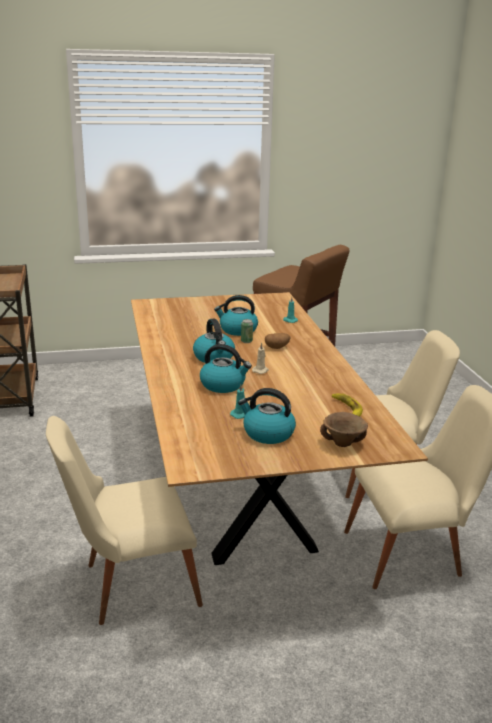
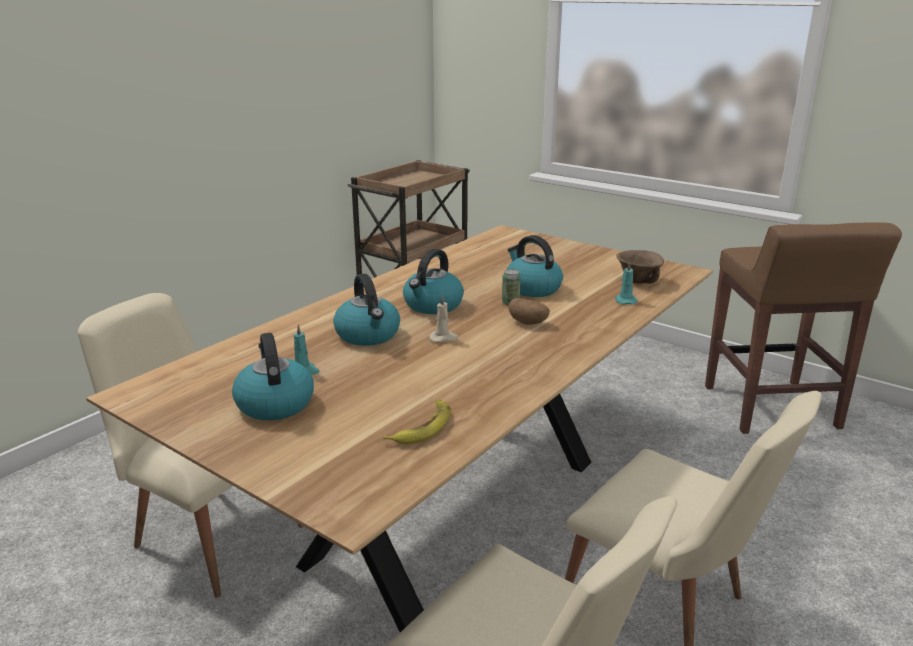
camera: 50 degrees right, 0 degrees up
brown bowl [320,412,368,447] -> brown bowl moved to [616,250,664,284]

